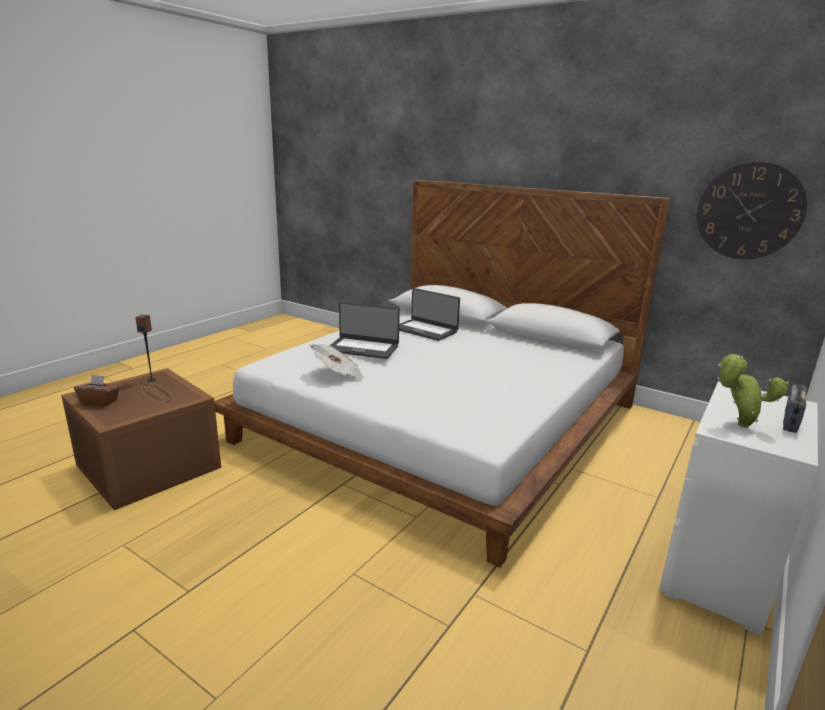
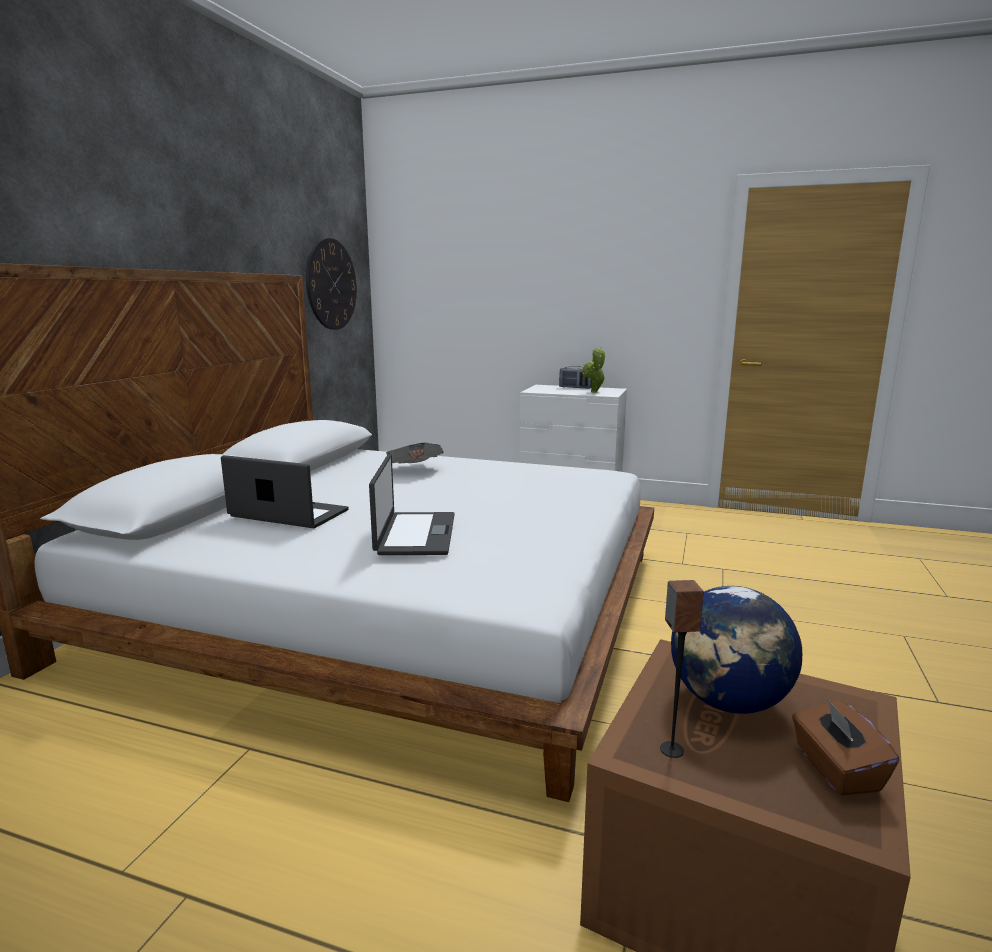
camera: 105 degrees left, 5 degrees down
newspaper [309,344,364,378] -> newspaper moved to [386,443,444,463]
laptop [399,288,460,341] -> laptop turned 90 degrees counterclockwise [221,455,348,528]
none -> globe [671,586,802,714]

